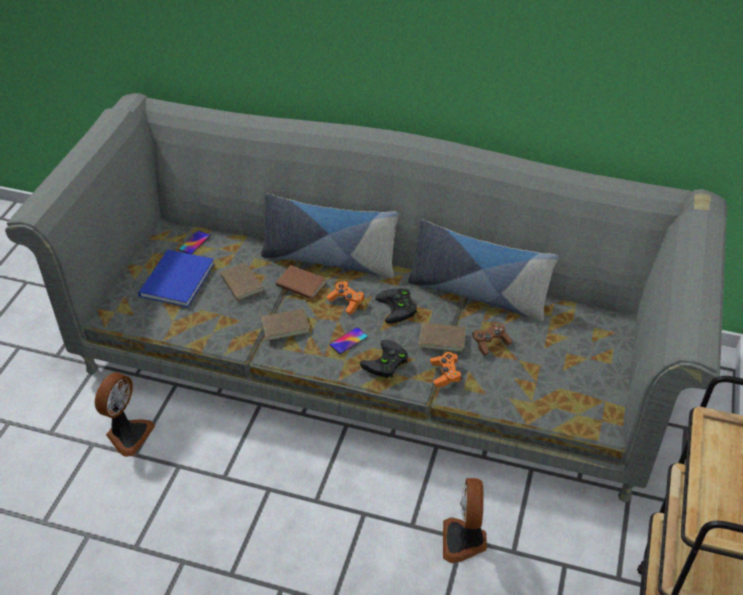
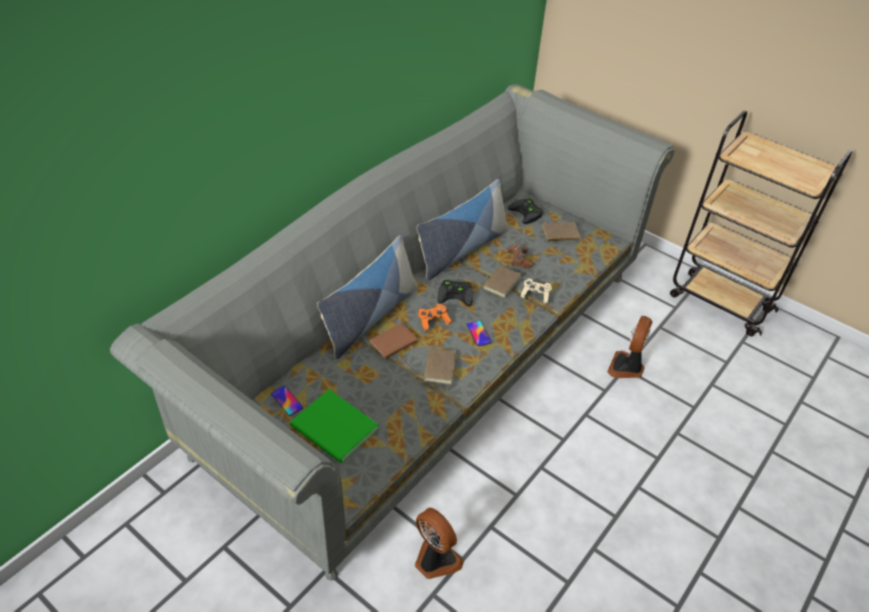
camera: 70 degrees left, 0 degrees up
blue book [138,250,214,307] -> green book [290,390,379,463]
brown book [220,262,263,301] -> brown book moved to [542,222,582,241]
black game controller [360,340,408,378] -> black game controller moved to [508,199,543,224]
orange game controller [430,352,462,387] -> beige game controller [520,278,552,304]
fan [443,478,487,563] -> fan turned 90 degrees clockwise [607,316,653,378]

